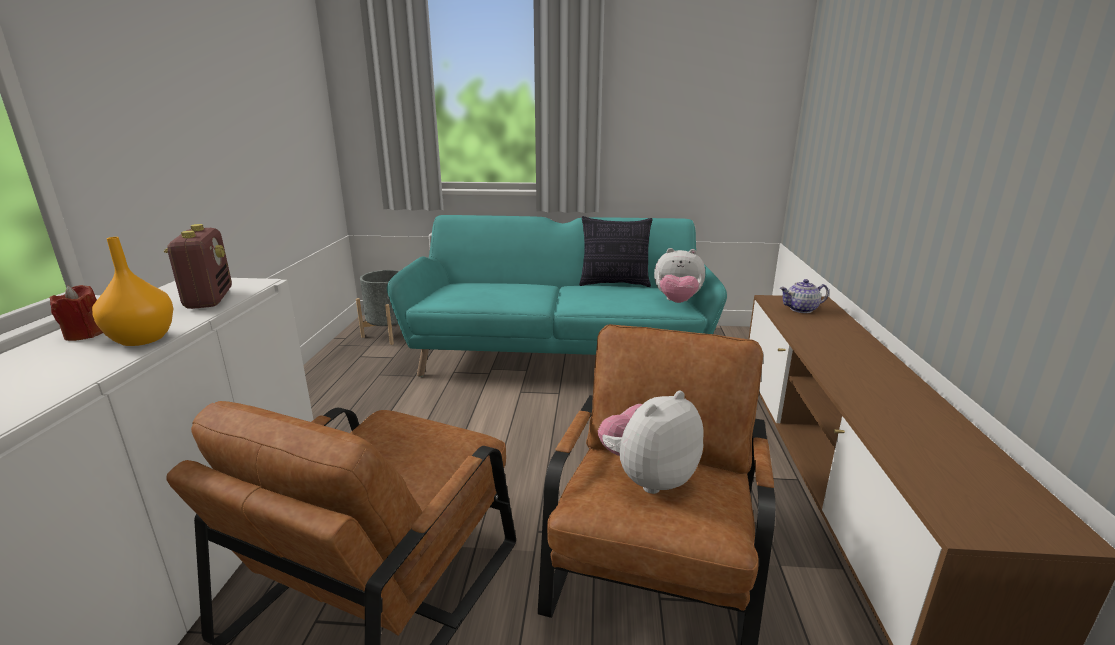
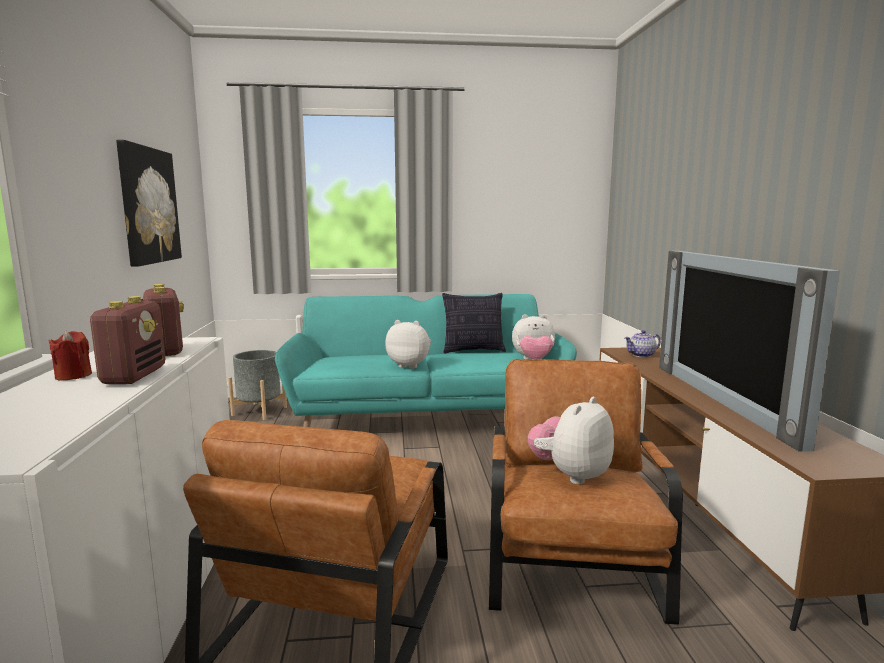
camera: 10 degrees left, 10 degrees down
orange vase [92,237,173,346] -> radio [89,296,165,384]
none -> picture [116,140,182,267]
none -> plush toy [385,320,431,369]
none -> television [659,251,840,452]

